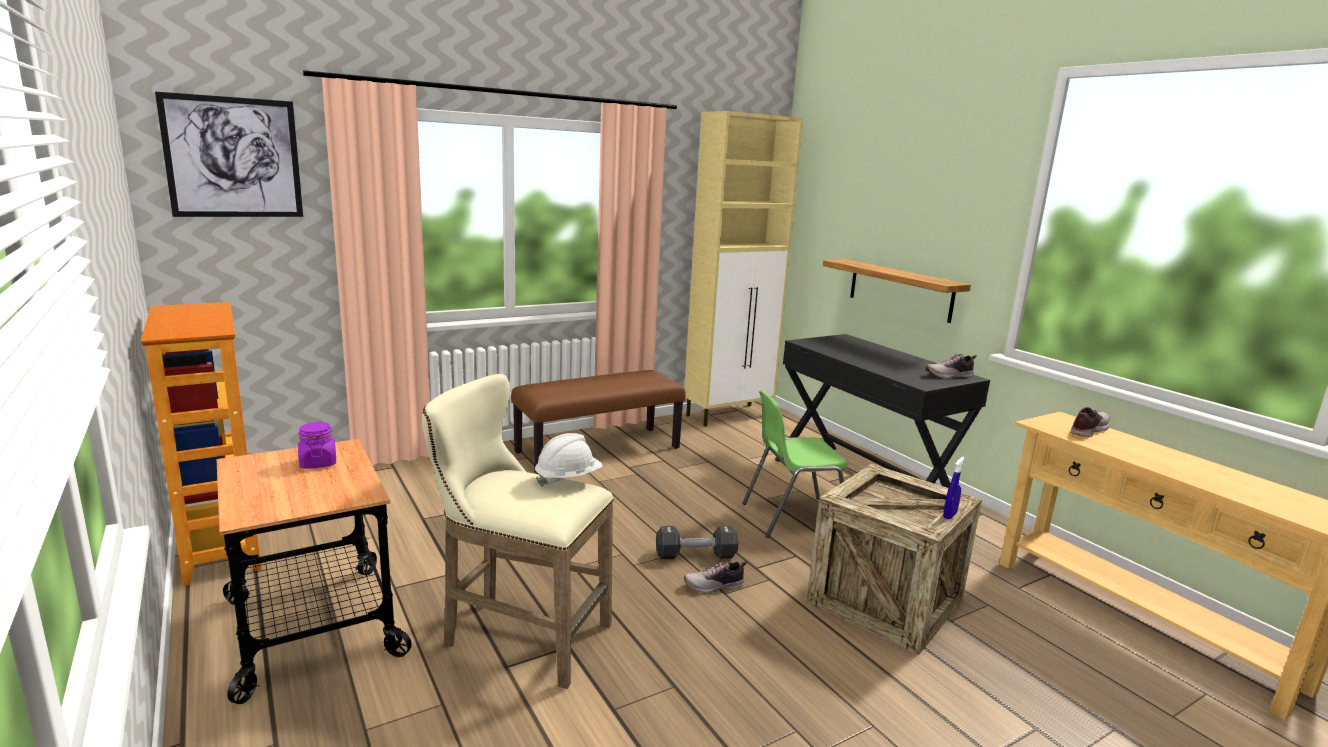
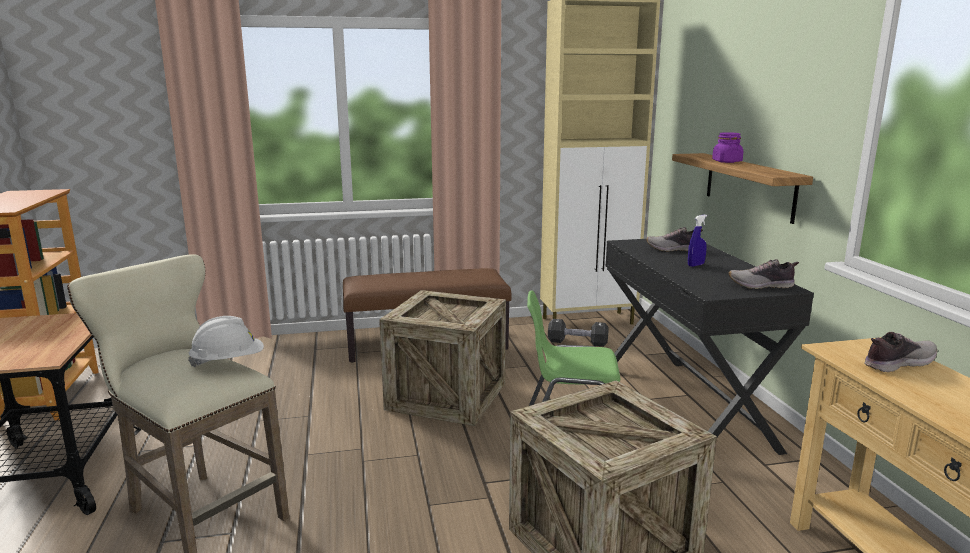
camera: 20 degrees right, 0 degrees up
picture [155,92,303,217] -> none
purple jar [298,422,336,469] -> purple jar moved to [712,132,743,163]
black dumbbell [656,526,738,559] -> black dumbbell moved to [548,319,609,347]
shoe [684,561,747,594] -> shoe moved to [646,227,703,252]
blue spray bottle [943,457,965,519] -> blue spray bottle moved to [688,215,707,267]
none -> crate [379,290,506,426]

